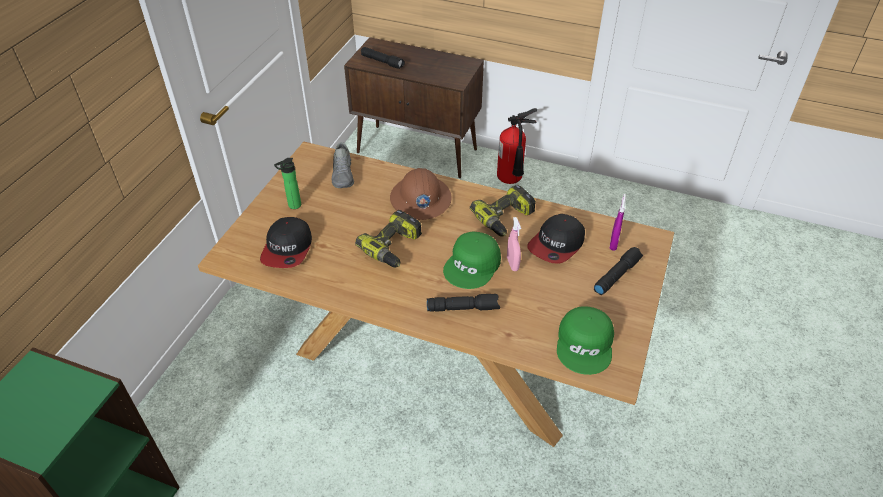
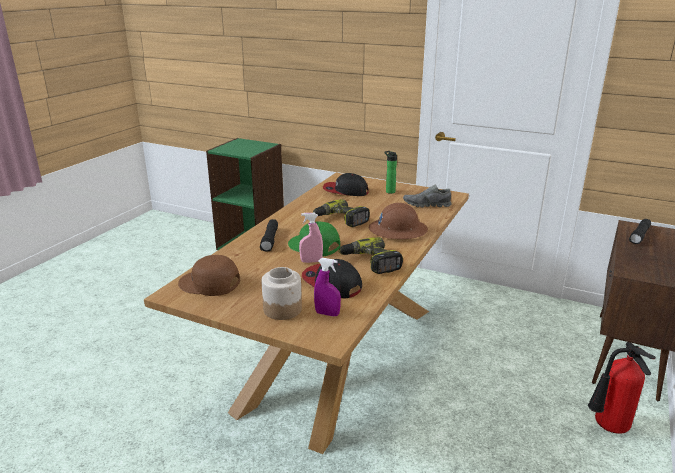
camera: 95 degrees right, 20 degrees down
green cap [557,306,614,375] -> brown cap [178,255,240,296]
black flashlight [594,247,643,295] -> jar [261,267,302,320]

